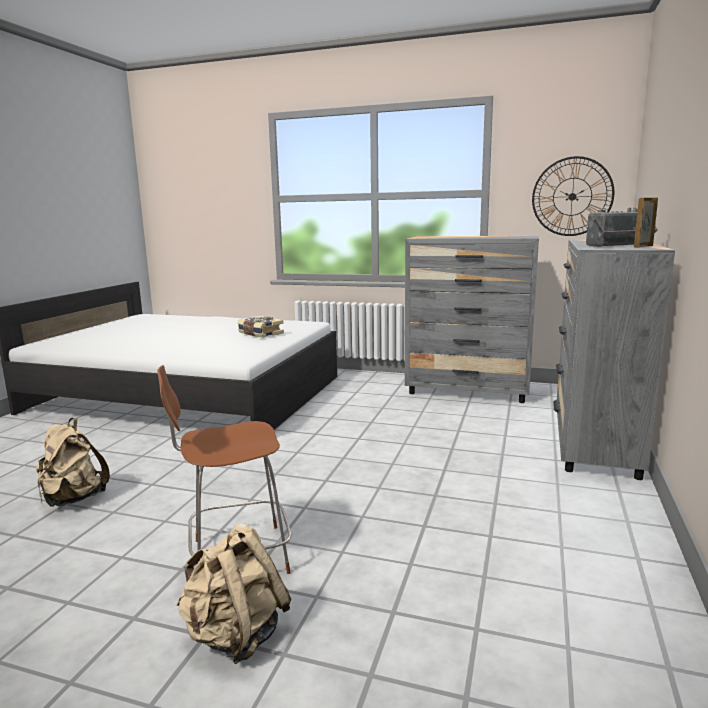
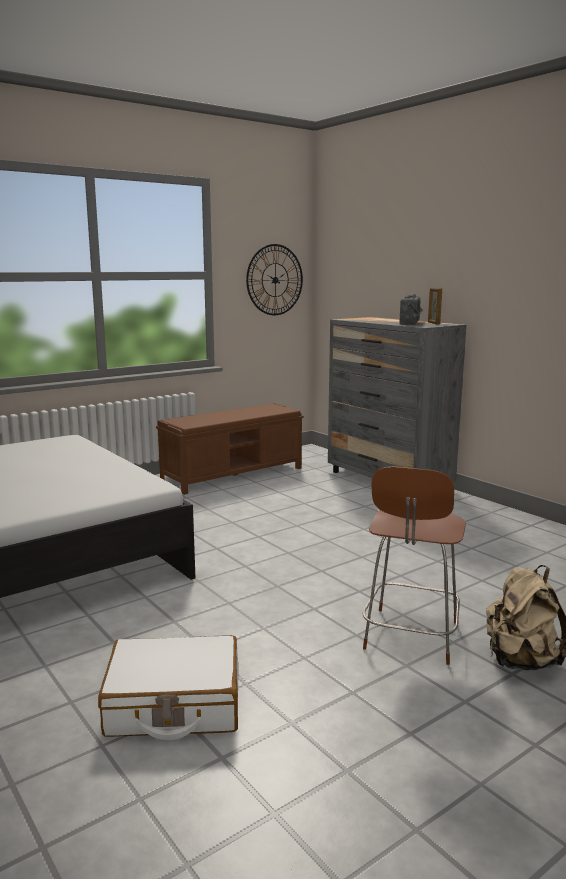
camera: 55 degrees left, 0 degrees up
beige backpack [36,417,110,507] -> white suitcase [98,635,238,740]
book [238,316,284,338] -> none
grey dresser [405,236,539,403] -> brown bench [156,403,304,495]

